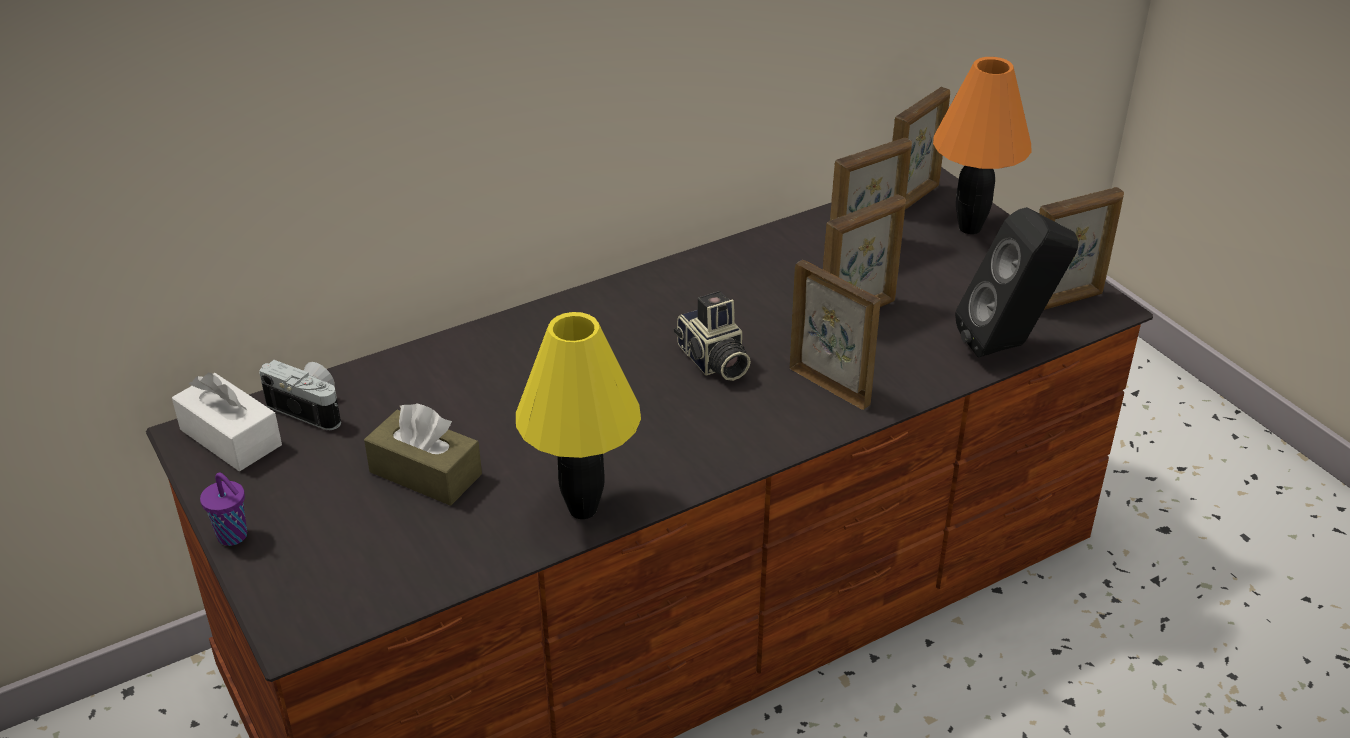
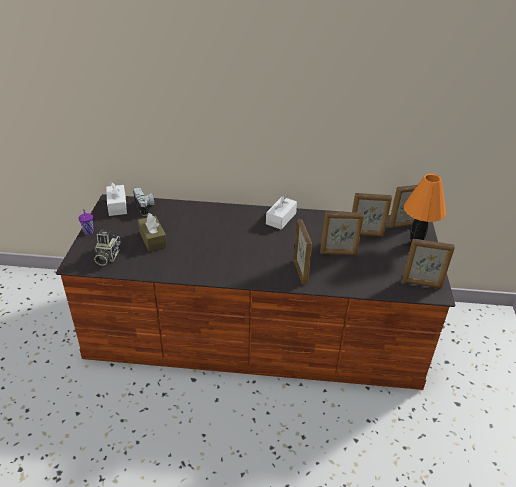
camera: 35 degrees right, 0 degrees up
yellow table lamp [516,312,641,519] -> none
camera [674,291,751,381] -> camera moved to [94,230,121,266]
black speaker [955,207,1079,357] -> none
none -> white tissue box [266,194,297,230]

